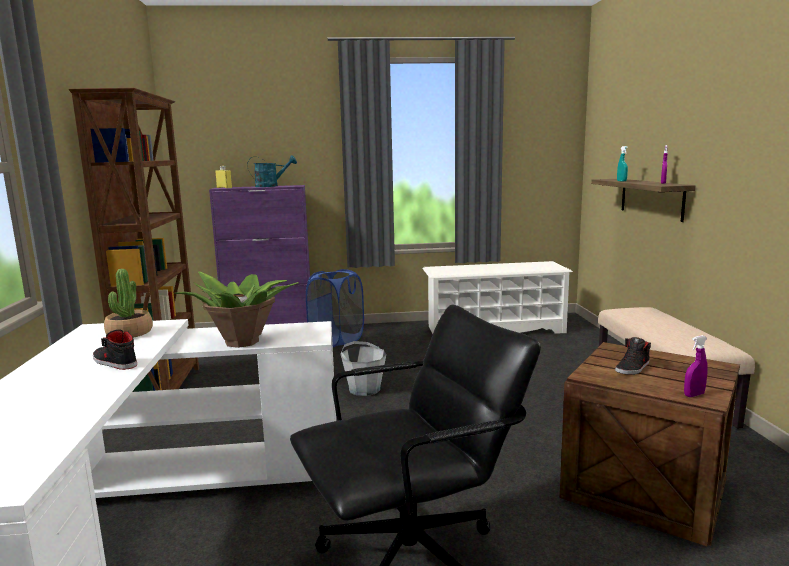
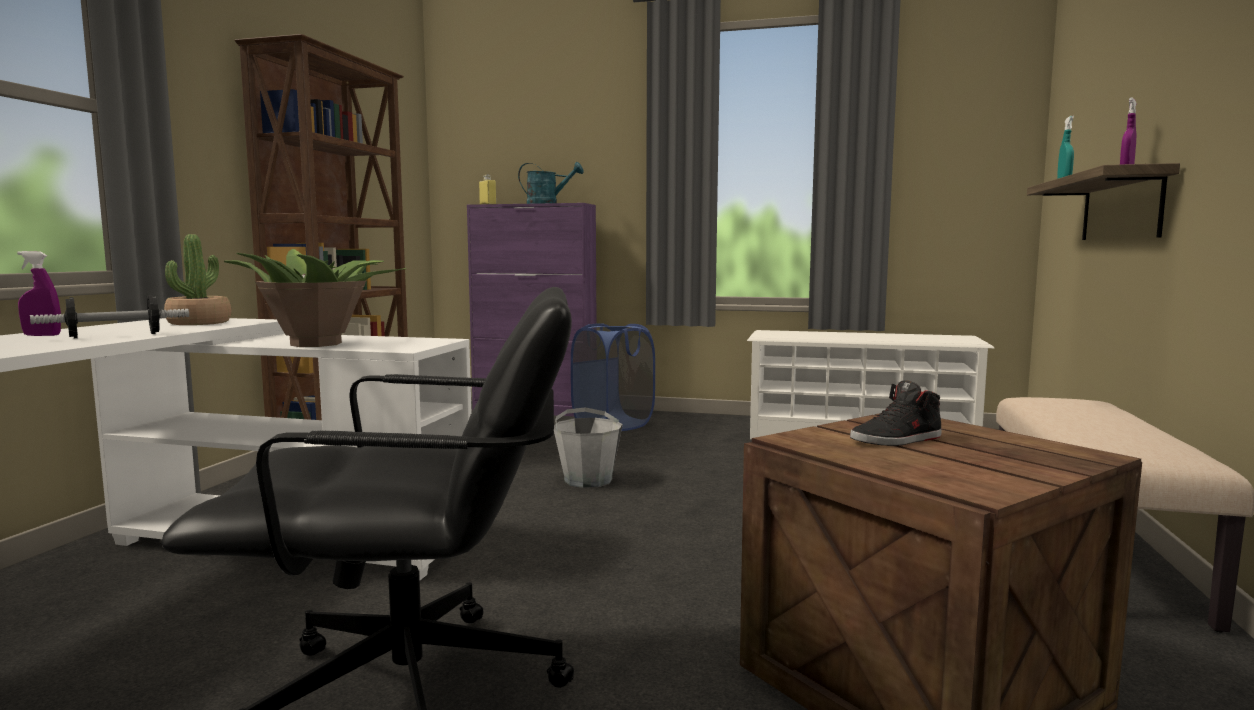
camera: 20 degrees right, 5 degrees down
black shoe [93,329,137,370] -> dumbbell [30,295,189,338]
purple spray bottle [684,335,708,397] -> purple spray bottle moved to [17,251,61,336]

